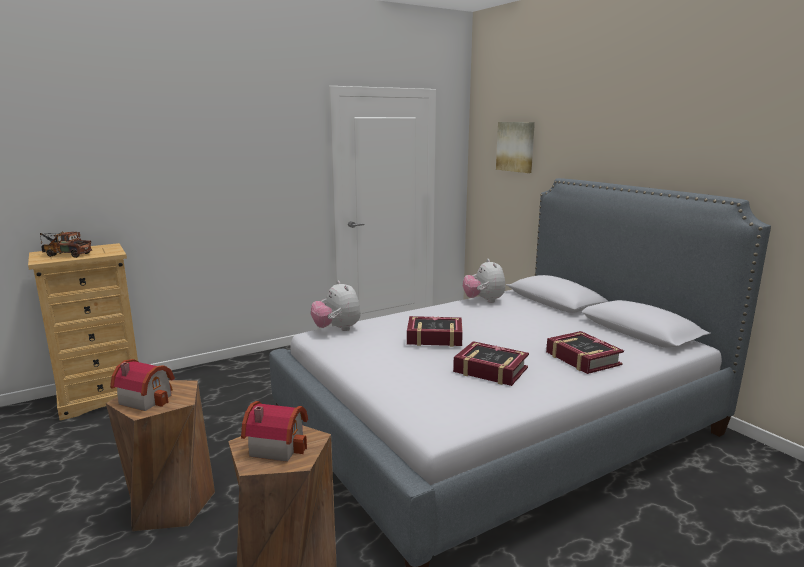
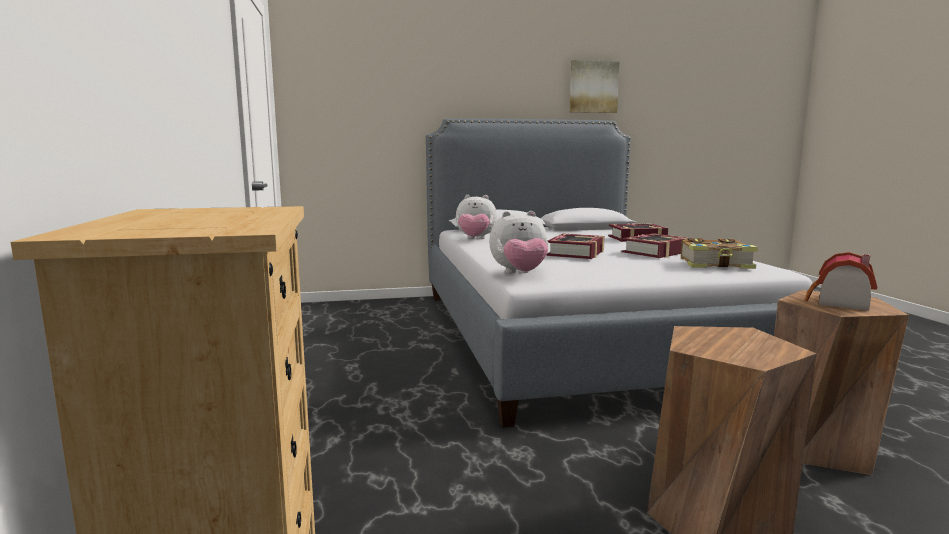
camera: 70 degrees left, 5 degrees down
toy truck [40,232,92,258] -> none
toy house [110,359,175,411] -> none
picture [496,122,535,173] -> picture moved to [569,60,619,113]
none -> book [681,238,758,269]

